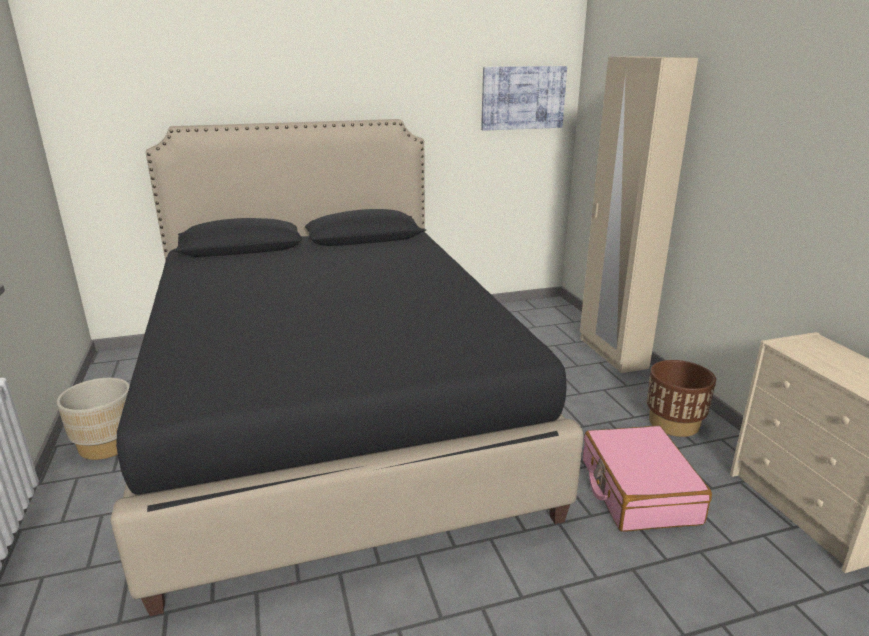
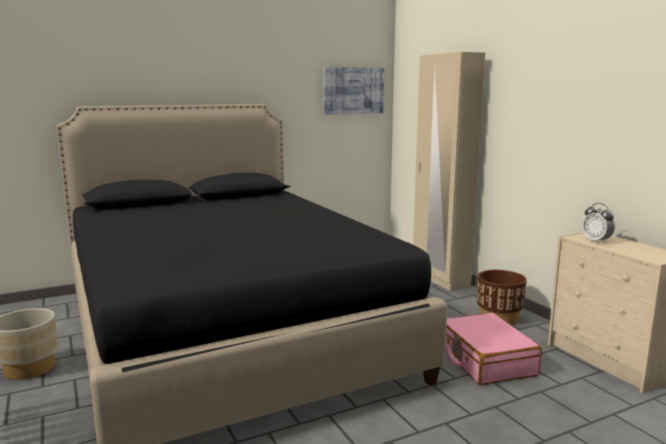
camera: 10 degrees left, 10 degrees down
none -> alarm clock [582,203,615,244]

